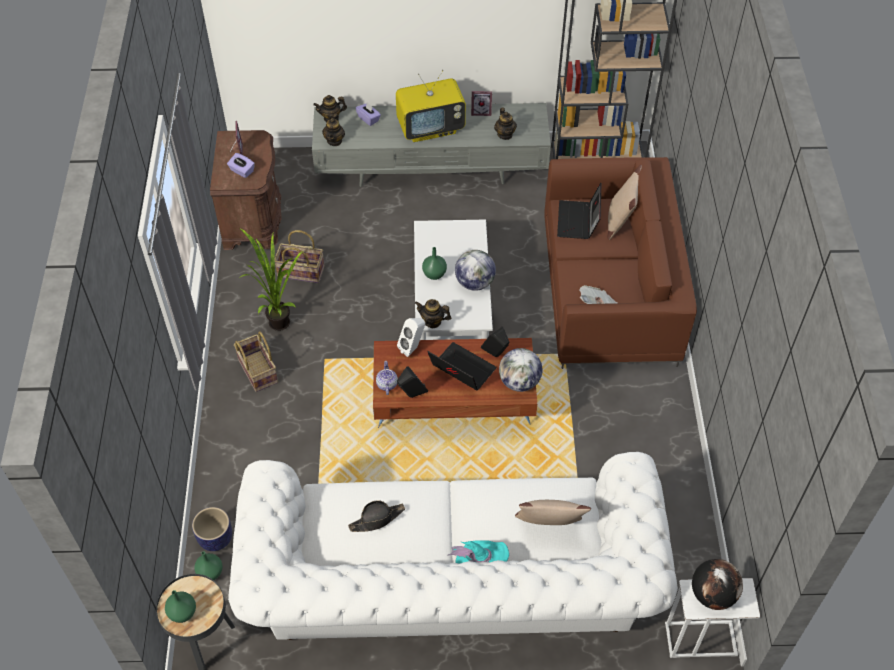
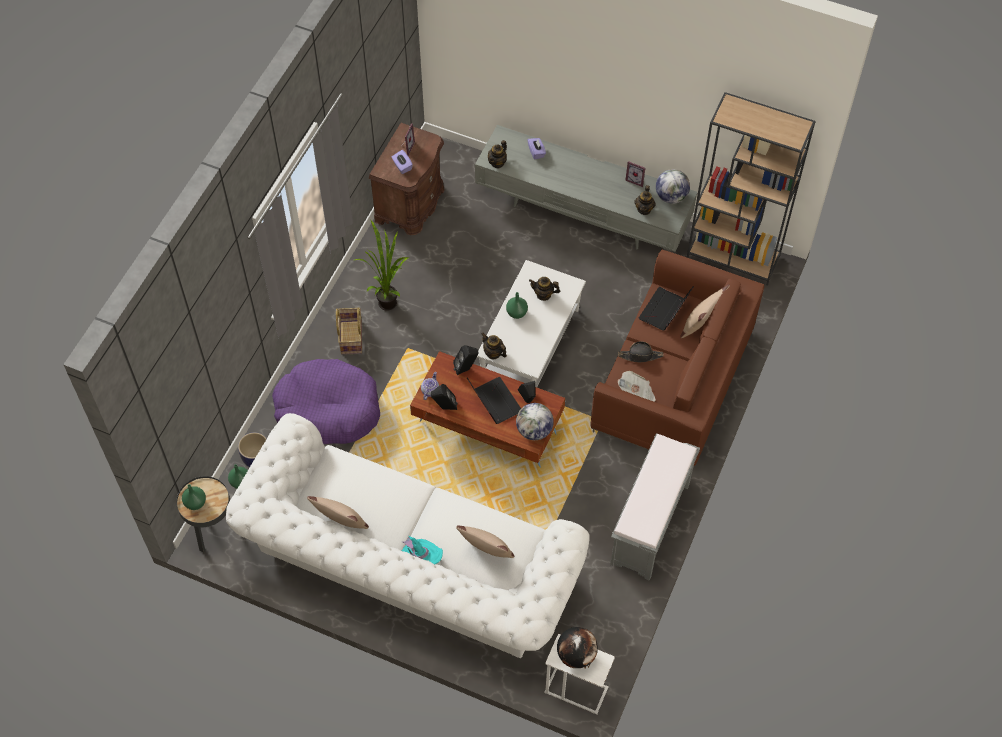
camera: 25 degrees right, 5 degrees up
basket [275,230,324,283] -> none
teapot [313,95,347,122] -> teapot moved to [529,277,560,301]
black hat [348,500,405,532] -> black hat moved to [618,341,664,362]
television [396,70,466,142] -> none
white speaker [397,318,425,357] -> black speaker [453,345,479,375]
globe [455,250,496,291] -> globe moved to [656,169,690,204]
none -> purple dog bed [272,359,380,444]
none -> beige pillow [307,496,369,529]
none -> grey bench [610,433,700,581]

